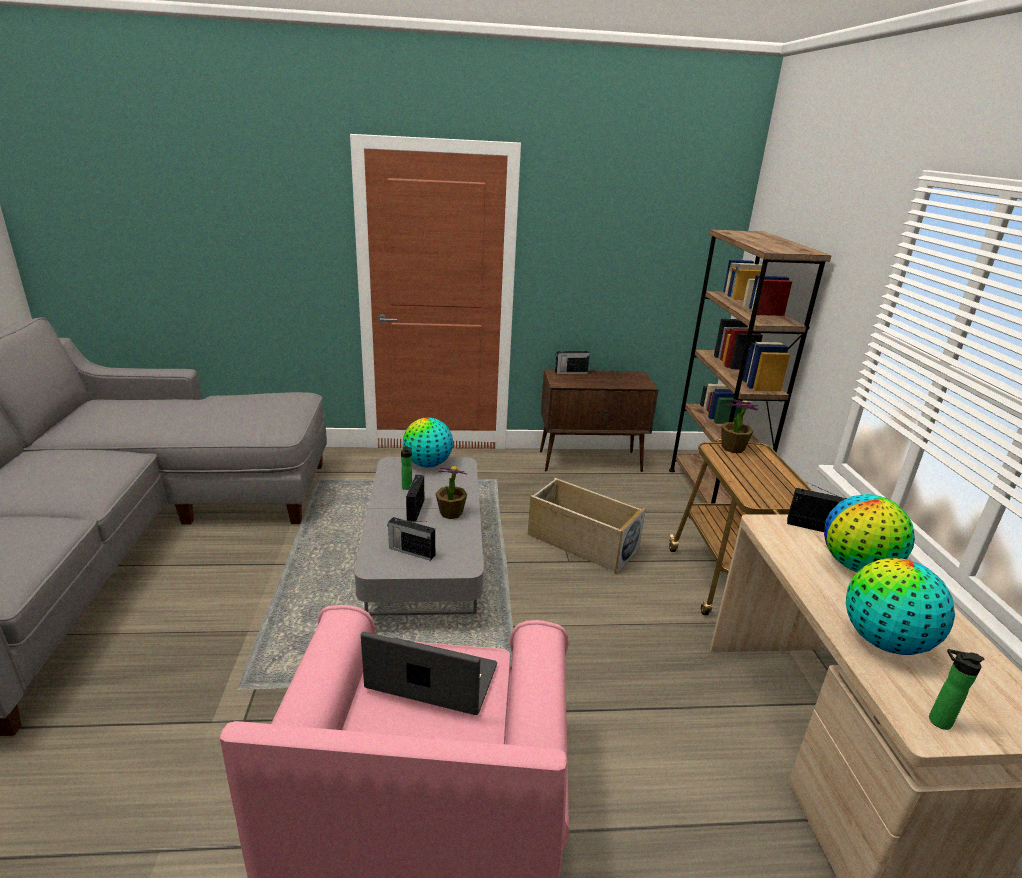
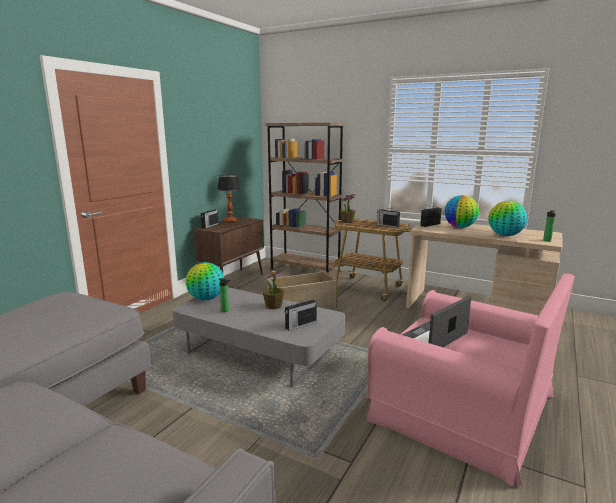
camera: 55 degrees left, 10 degrees down
radio [406,475,424,522] -> radio moved to [377,208,400,228]
none -> table lamp [217,175,240,223]

